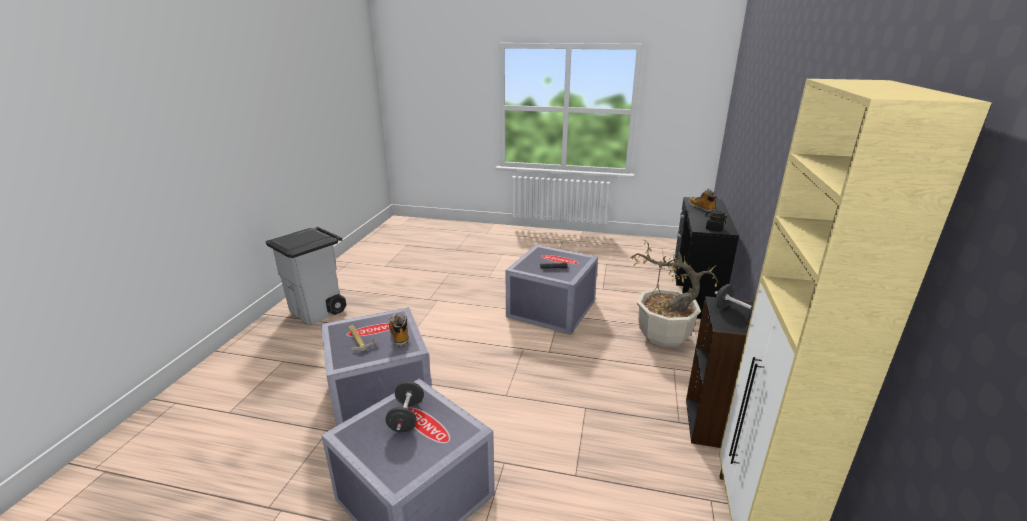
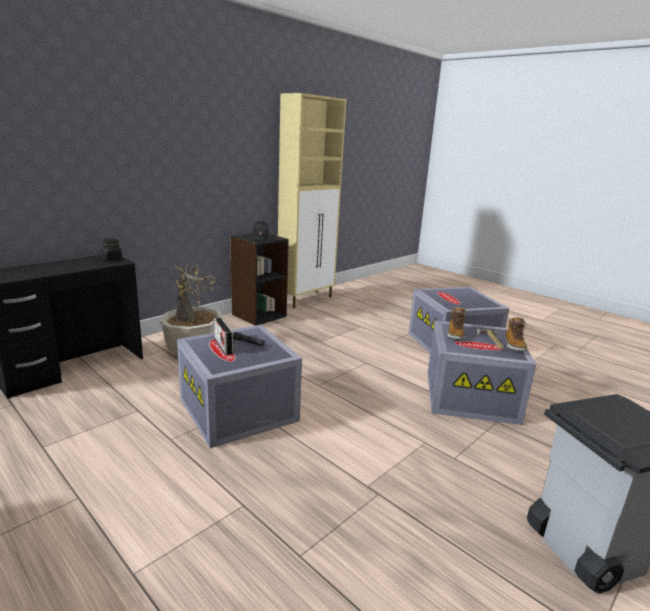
camera: 150 degrees left, 5 degrees down
black dumbbell [386,381,424,433] -> none
boot [688,189,716,212] -> boot moved to [505,317,527,352]
none -> radio [214,317,234,355]

